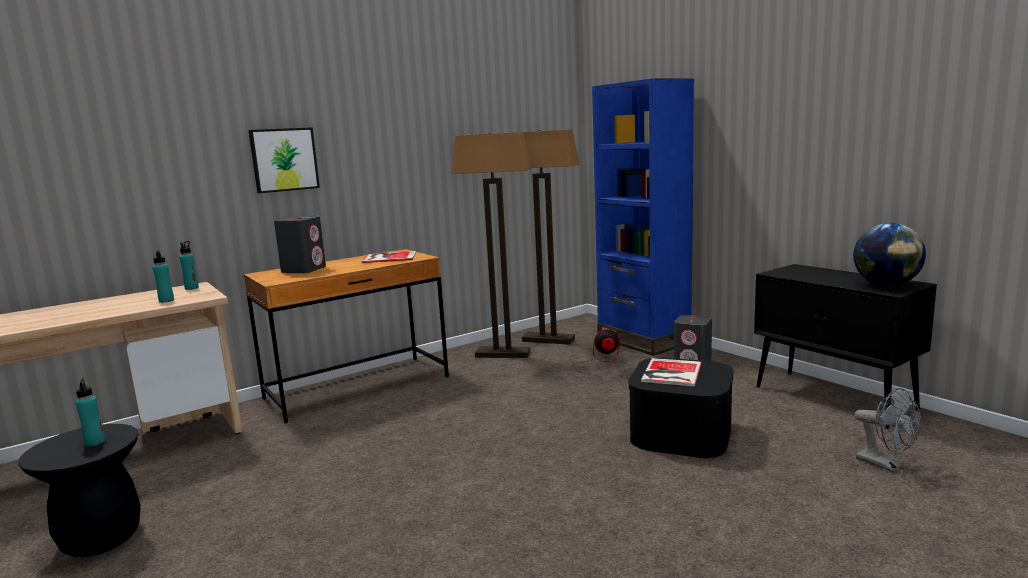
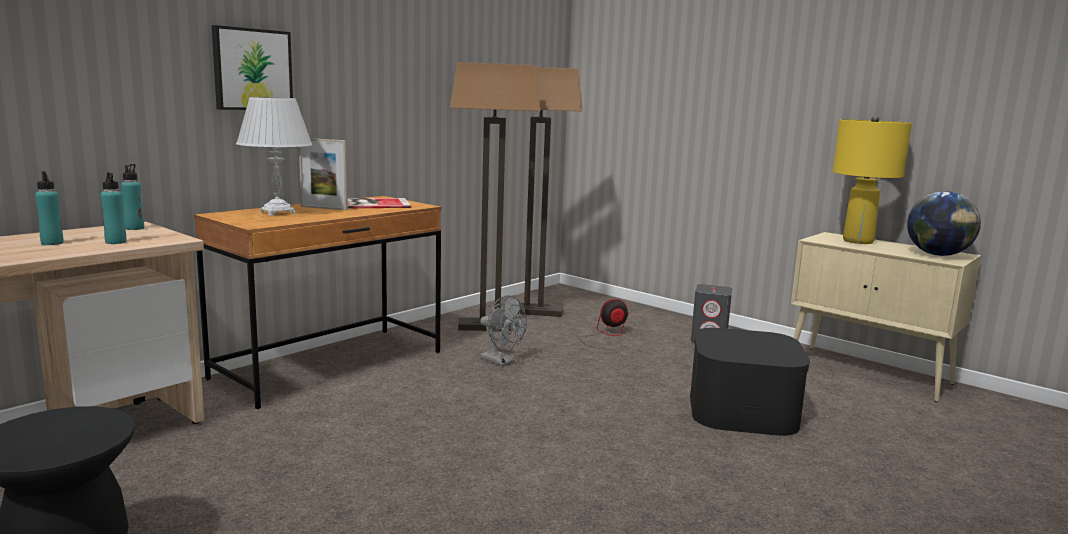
camera: 15 degrees left, 0 degrees up
turquoise bottle [75,378,105,447] -> turquoise bottle moved to [35,171,63,245]
grey speaker [274,216,326,273] -> white table lamp [236,97,312,216]
blue bookcase [592,78,694,356] -> none
book [641,358,702,386] -> none
black cabinet [754,264,937,429] -> beige cabinet [791,232,981,402]
grey fan [854,388,921,472] -> grey fan moved to [480,295,527,366]
none -> picture frame [299,138,348,210]
none -> yellow table lamp [833,116,912,244]

